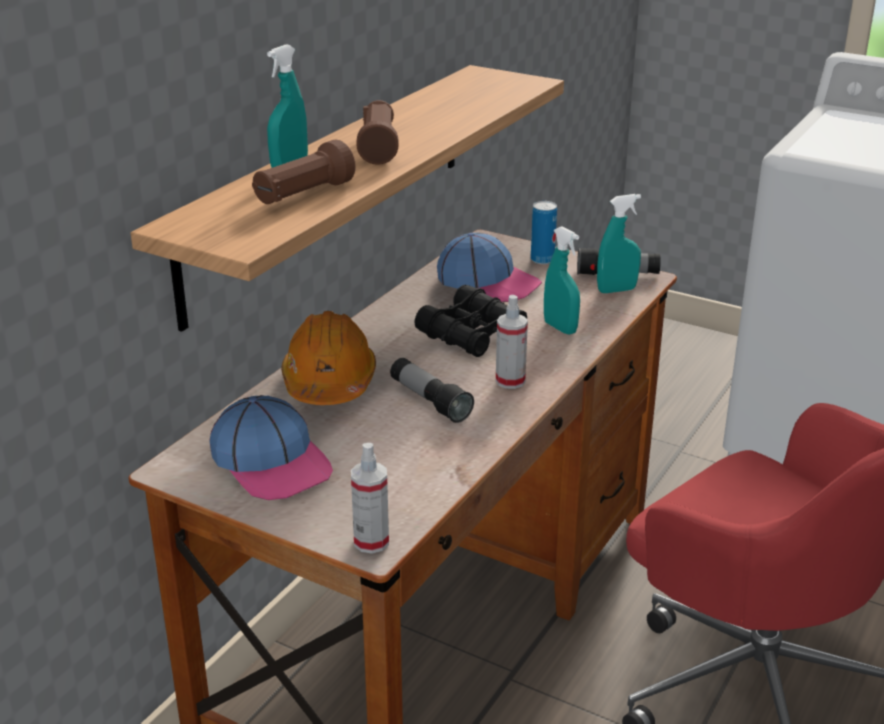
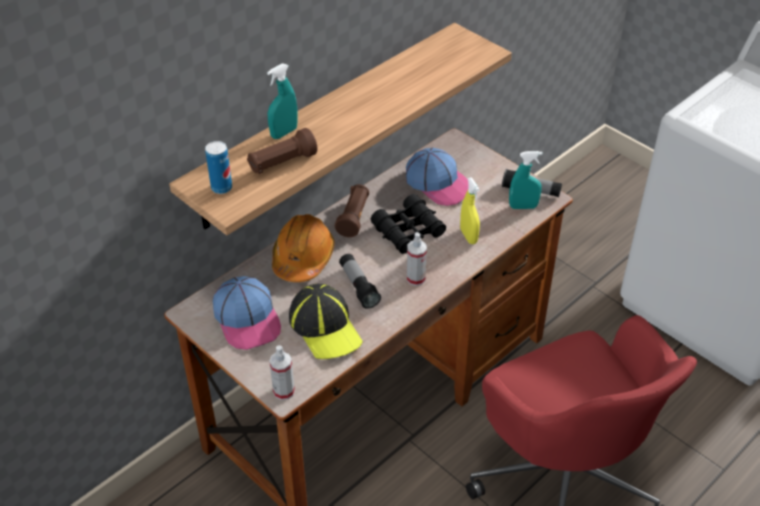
camera: 15 degrees right, 15 degrees up
brown flashlight [356,100,399,165] -> brown flashlight moved to [335,184,369,237]
can [531,201,557,264] -> can moved to [205,141,232,194]
turquoise spray bottle [544,226,580,335] -> yellow spray bottle [460,177,480,244]
none -> cap [289,284,363,359]

